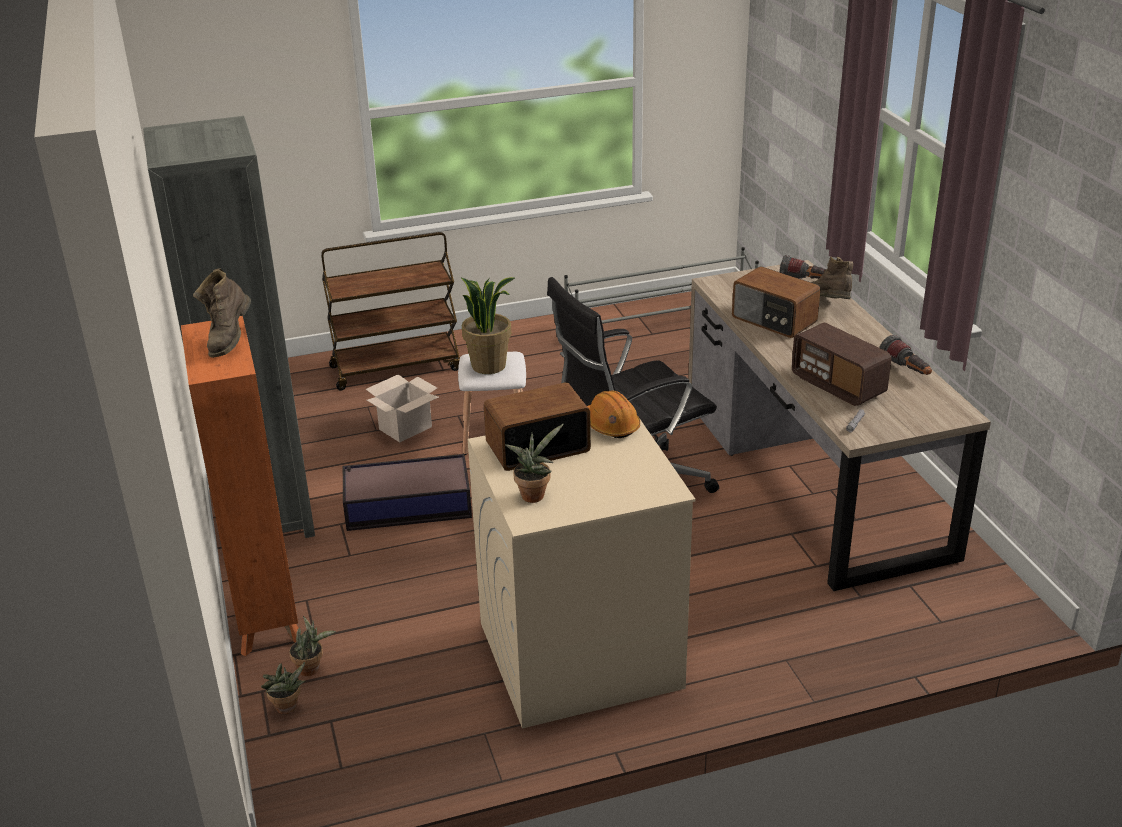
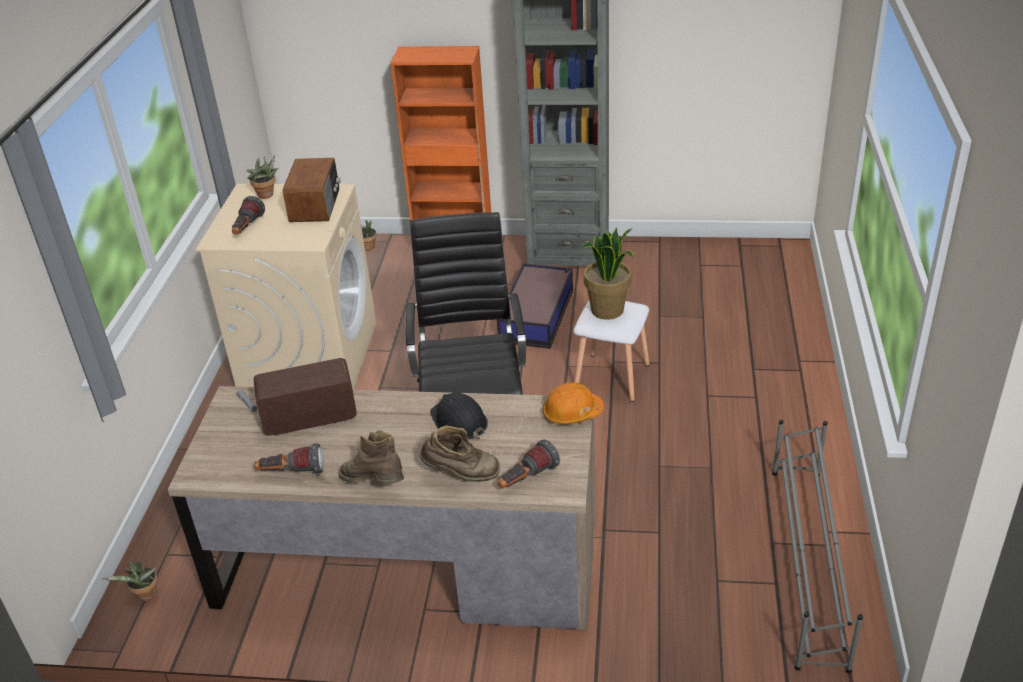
camera: 115 degrees right, 5 degrees up
brown boot [193,268,251,358] -> brown boot moved to [339,430,404,484]
potted plant [289,616,336,676] -> potted plant moved to [102,560,157,601]
brown cart [321,232,460,390] -> none
cardboard box [366,374,439,442] -> none
orange hard hat [587,390,640,438] -> orange hard hat moved to [543,382,604,424]
radio [732,266,820,338] -> black hard hat [430,393,488,440]
none -> flashlight [232,196,265,234]

